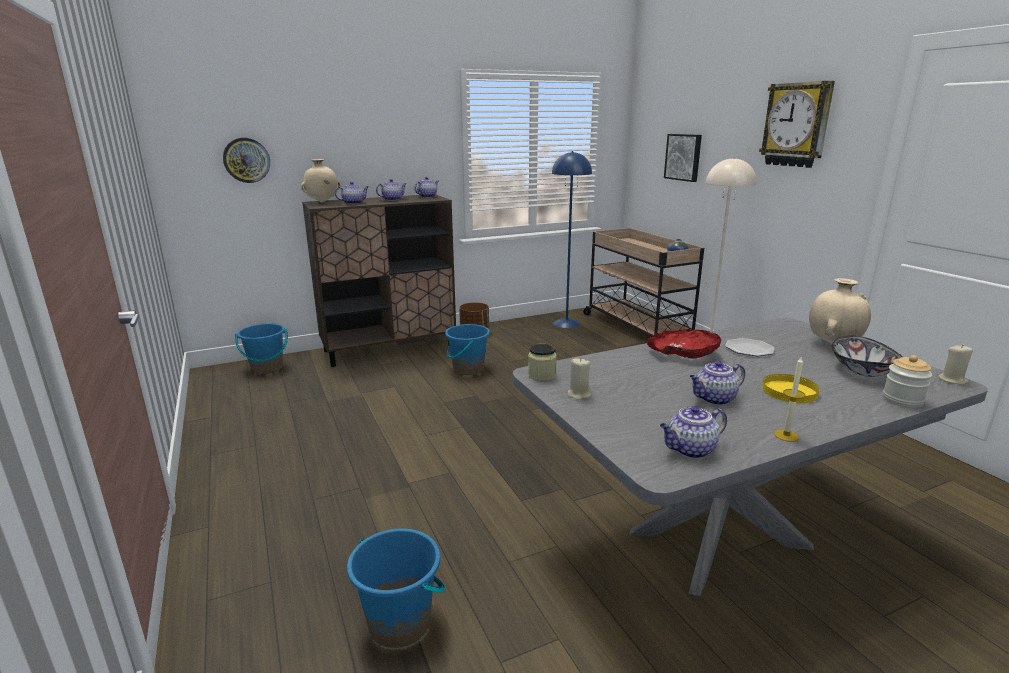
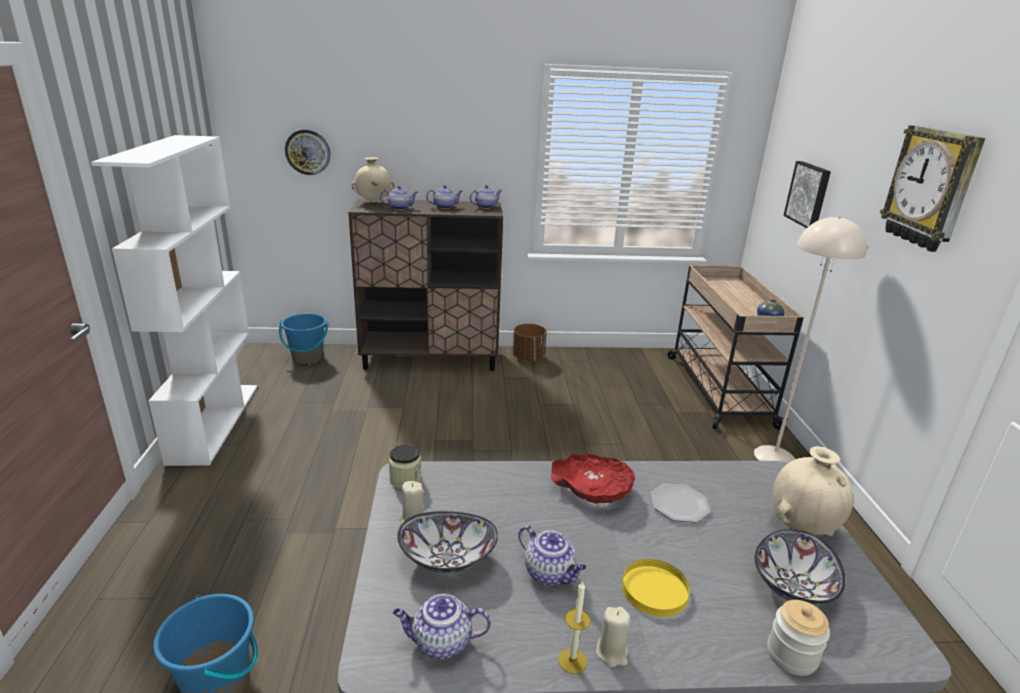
camera: 20 degrees right, 5 degrees up
blue bucket [445,324,490,375] -> none
blue floor lamp [552,151,592,328] -> none
teapot [689,361,745,405] -> teapot turned 135 degrees counterclockwise [519,525,586,586]
beige candle [938,345,973,385] -> beige candle moved to [596,607,631,667]
none -> white bookcase [91,135,257,466]
none -> bowl [397,511,498,573]

